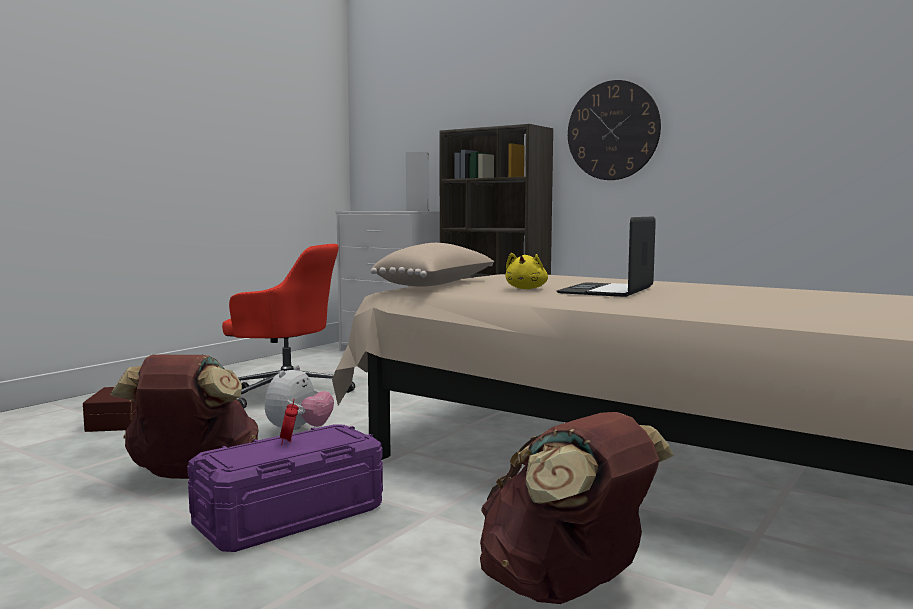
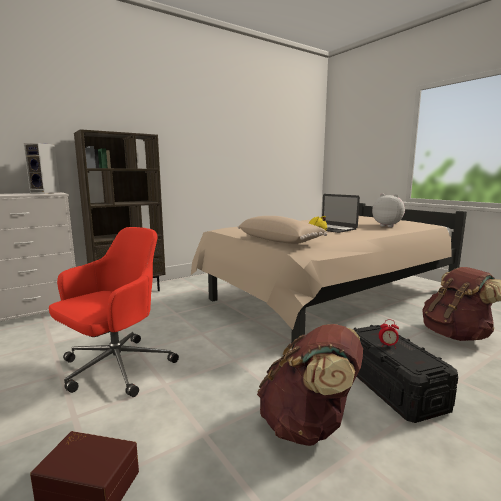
camera: 70 degrees left, 5 degrees up
purple storage box [187,424,383,552] -> black storage box [353,325,458,423]
plush toy [265,365,334,430] -> plush toy moved to [372,194,405,227]
wall clock [568,80,661,180] -> none

